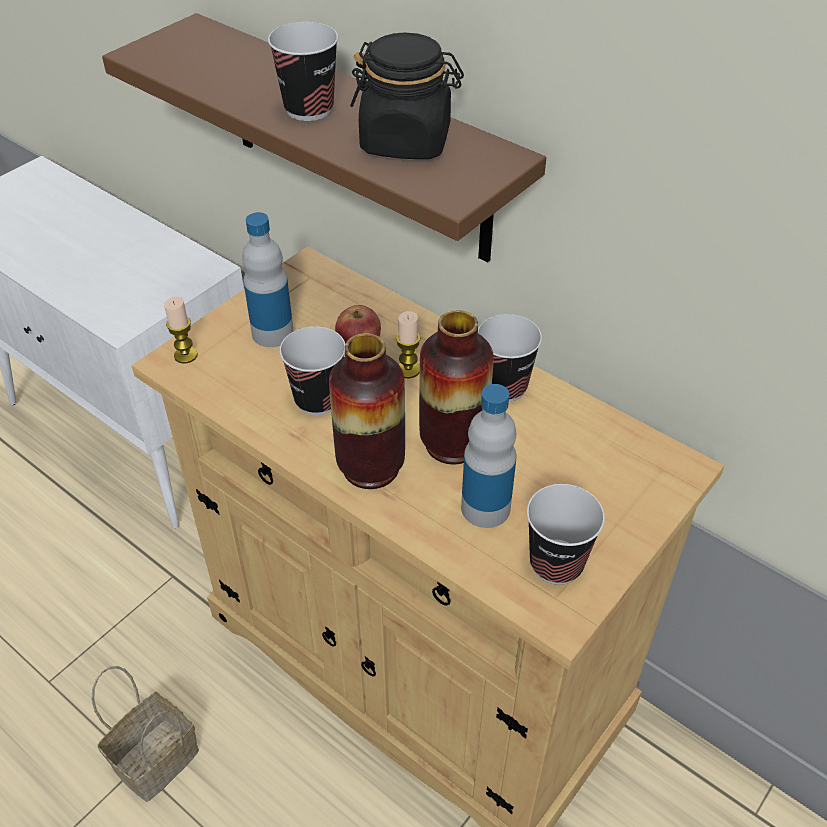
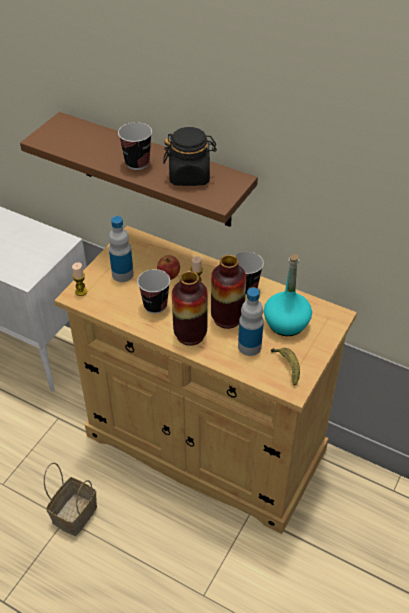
camera: 10 degrees left, 0 degrees up
cup [527,484,605,585] -> banana [271,348,300,386]
none -> turquoise bottle [264,254,312,336]

